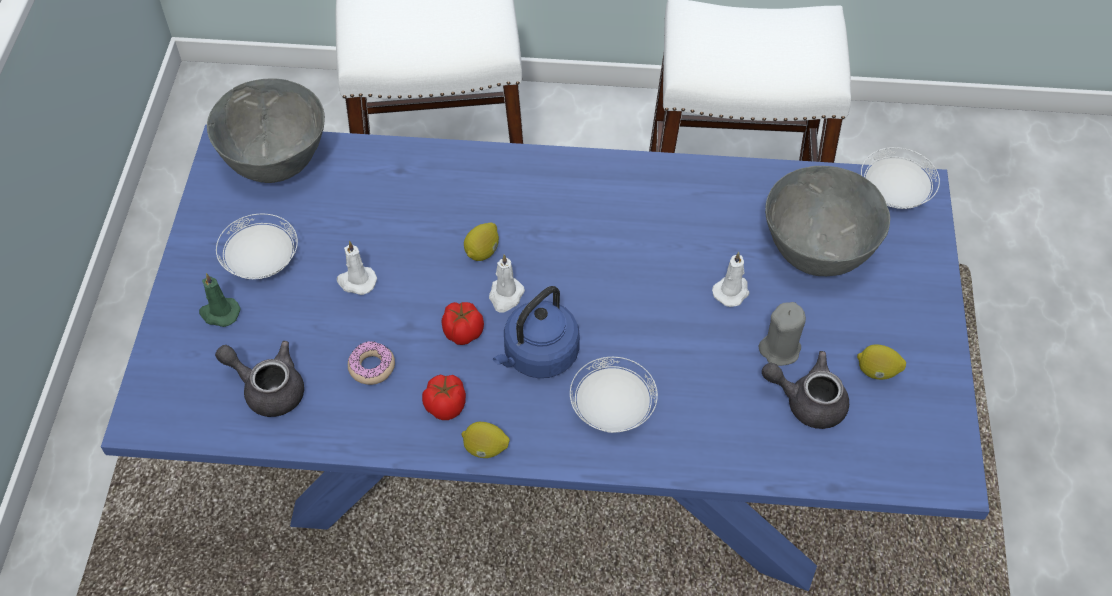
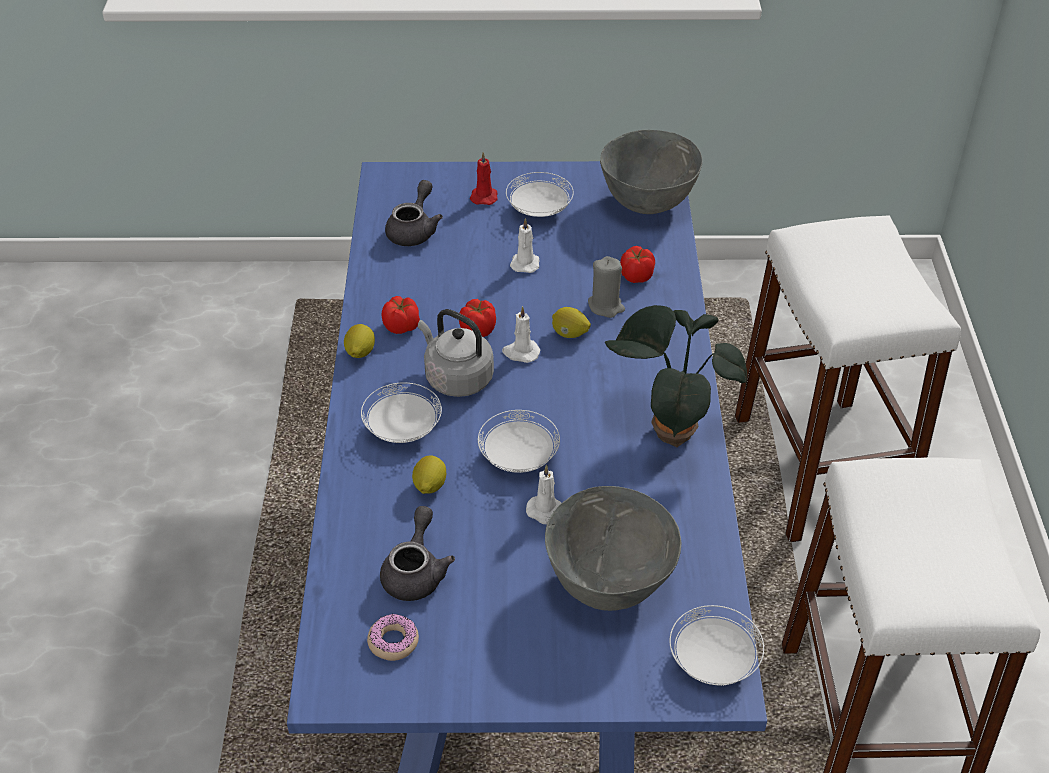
camera: 85 degrees right, 10 degrees down
green candle [199,273,241,327] -> red candle [470,152,498,205]
donut [348,341,395,385] -> donut moved to [367,614,419,661]
blue kettle [493,286,580,378] -> grey kettle [418,309,494,397]
grey candle [759,302,806,366] -> grey candle moved to [588,256,625,318]
lemon [857,344,906,380] -> lemon moved to [412,455,446,494]
none -> white plate [478,410,560,473]
none -> potted plant [604,305,747,447]
none -> tomato [620,246,655,283]

